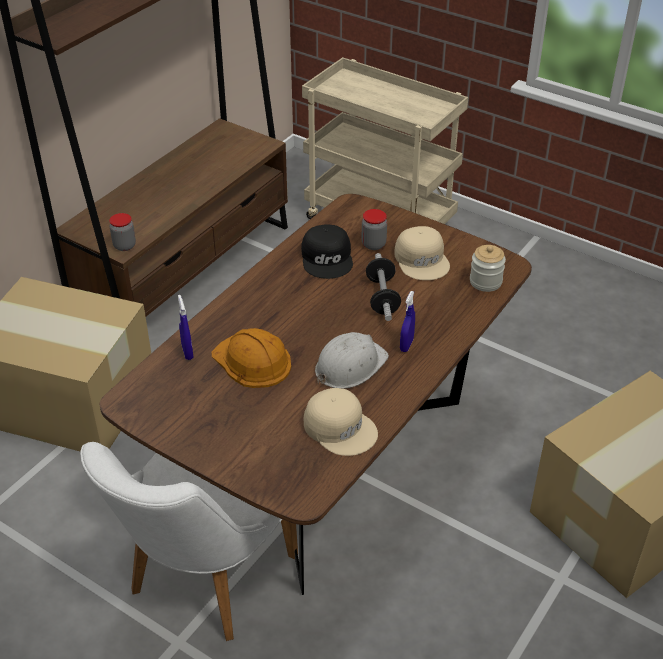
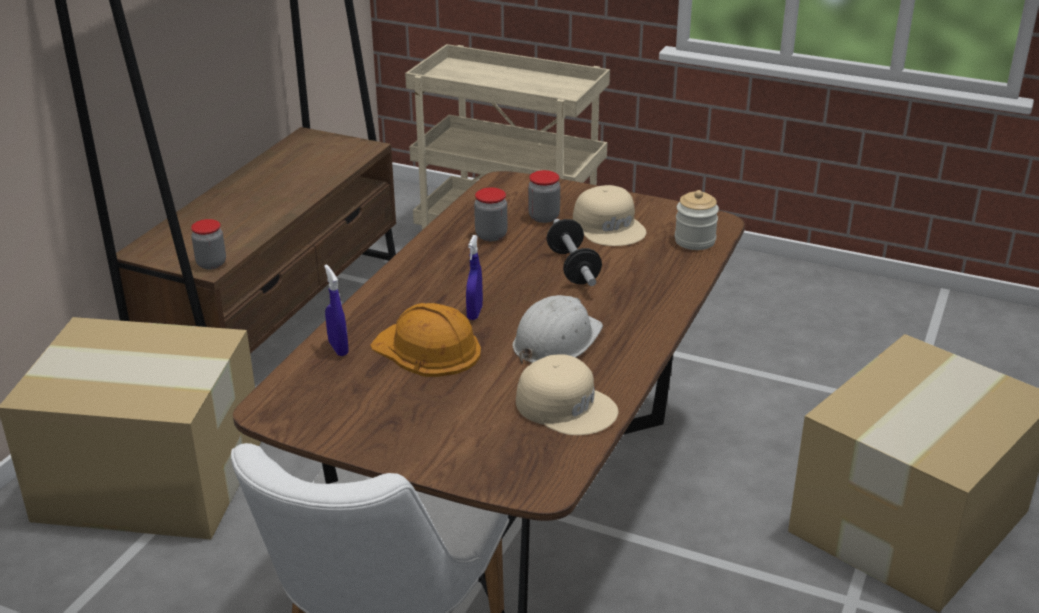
camera: 10 degrees left, 10 degrees down
black cap [301,225,353,279] -> jar [474,188,507,241]
blue spray bottle [400,291,415,352] -> blue spray bottle moved to [466,235,483,320]

